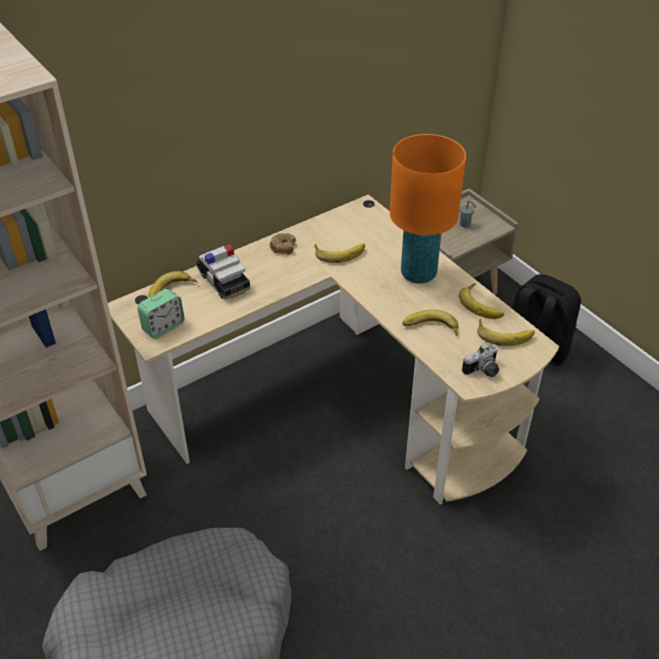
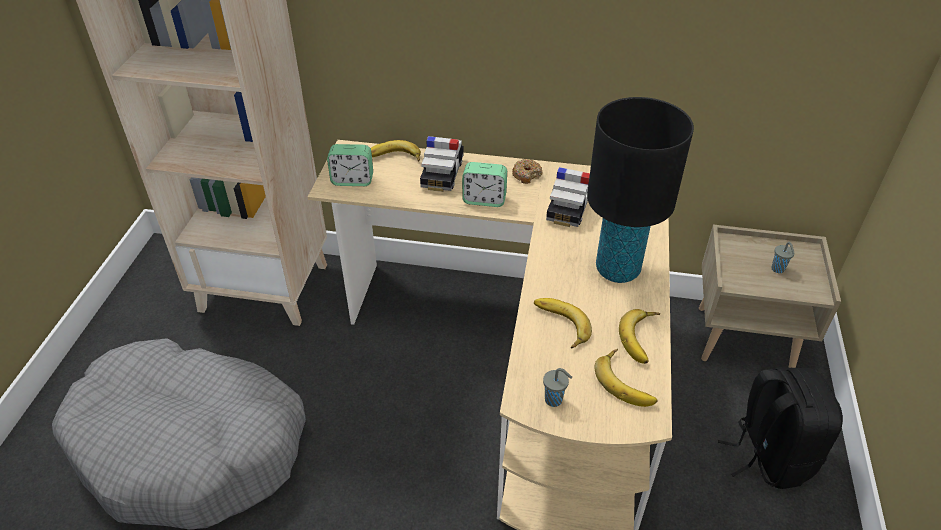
camera: 45 degrees right, 0 degrees up
banana [314,243,365,263] -> toy car [546,167,590,227]
orange table lamp [390,134,466,284] -> black table lamp [587,97,694,283]
camera [462,344,499,377] -> grey cup [543,368,572,407]
none -> alarm clock [462,162,507,207]

